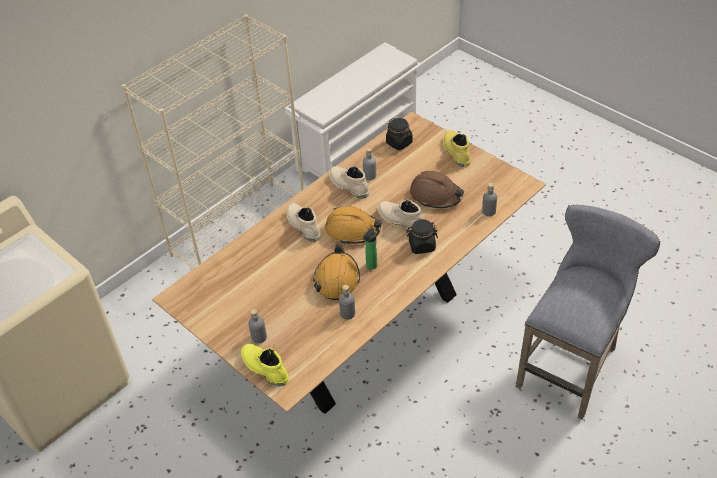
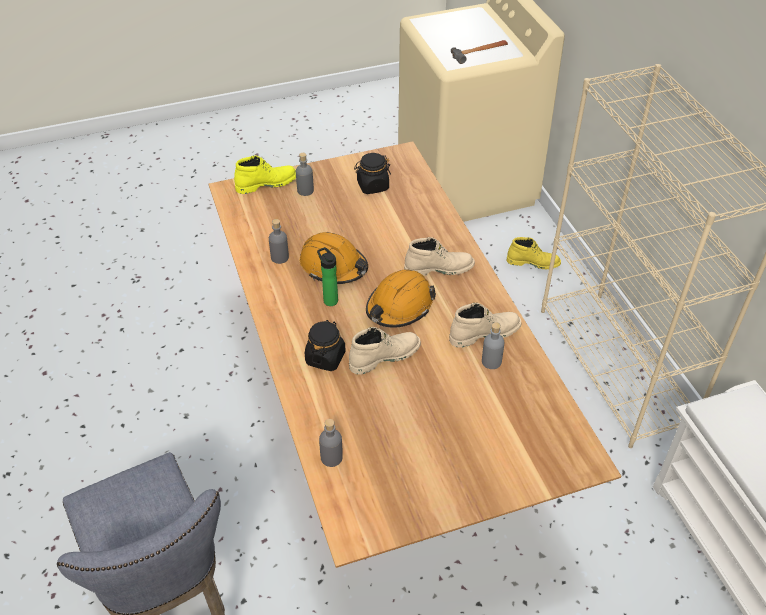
camera: 115 degrees right, 0 degrees up
black jar [386,118,413,150] -> black jar moved to [354,153,391,194]
brown hard hat [410,171,464,208] -> none
yellow boot [443,130,471,167] -> yellow boot moved to [507,237,561,270]
none -> hammer [451,40,508,64]

